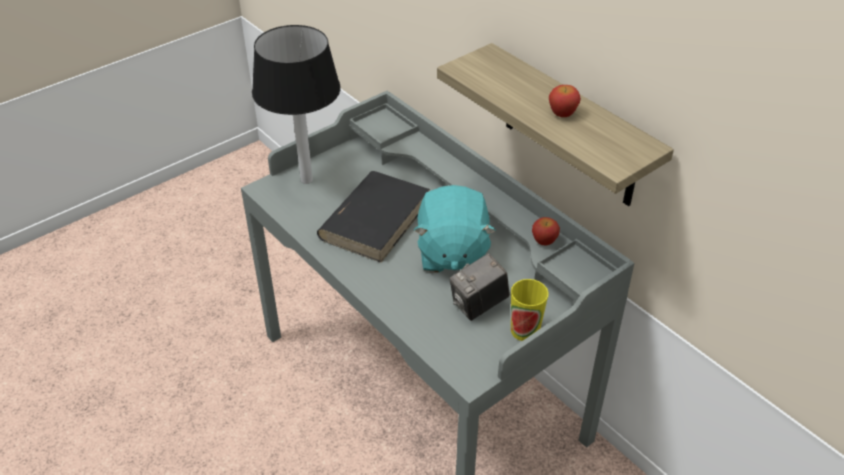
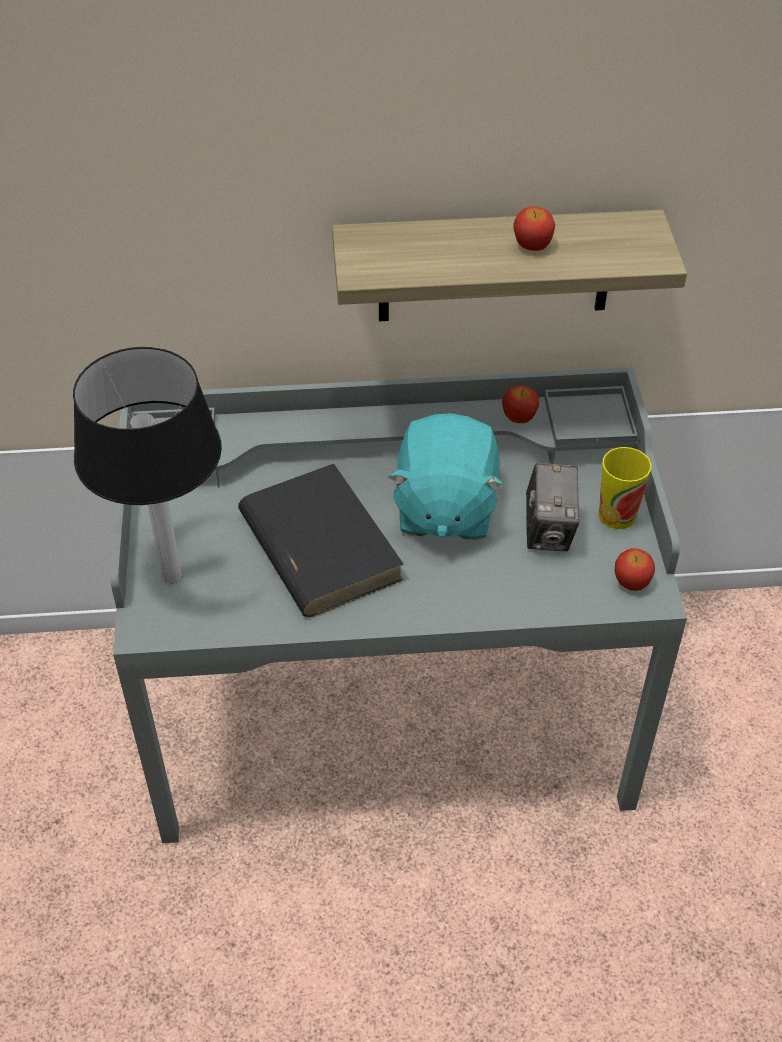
camera: 55 degrees left, 5 degrees up
turquoise plush toy [414,185,496,272] -> turquoise plush toy turned 60 degrees clockwise [388,413,504,540]
none -> apple [615,548,655,591]

